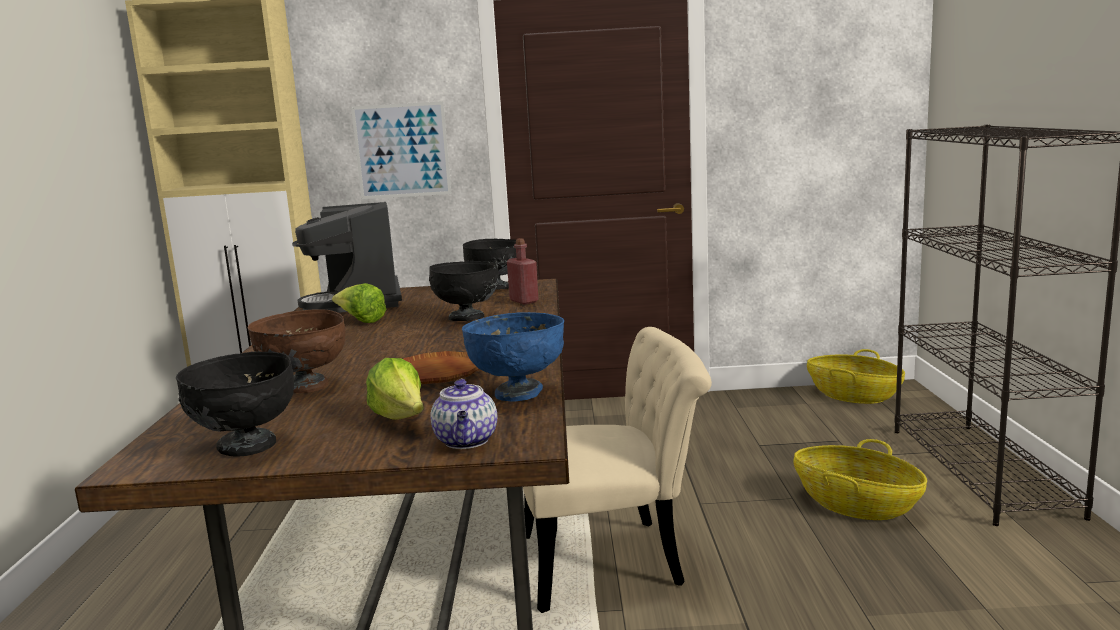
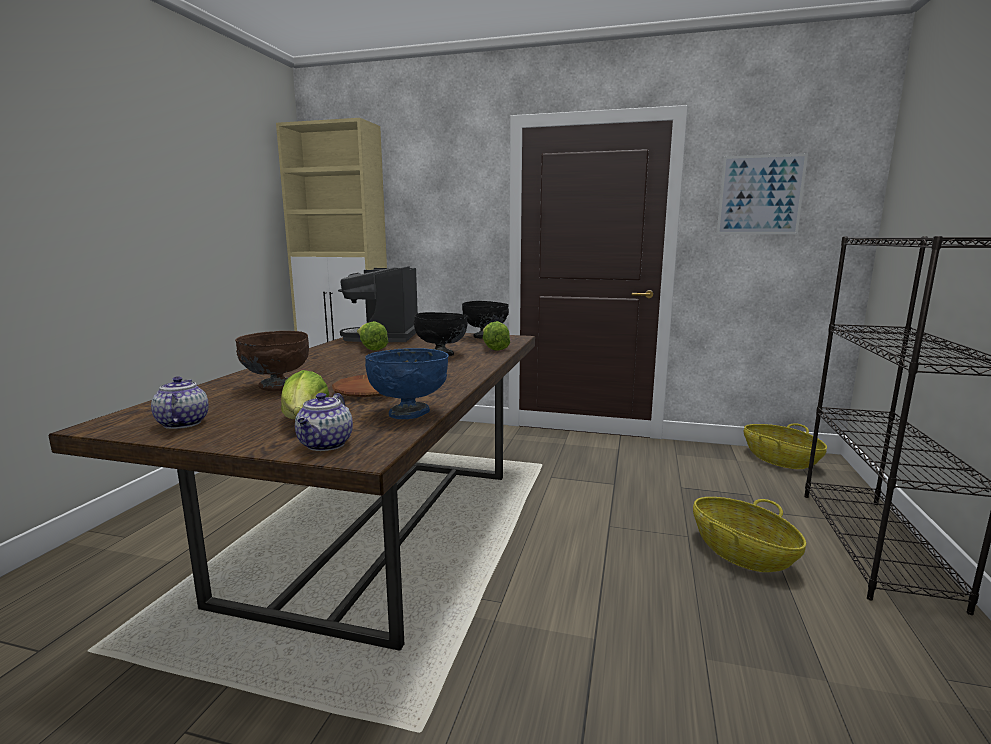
camera: 15 degrees right, 0 degrees up
black bowl [176,352,294,457] -> teapot [151,376,209,429]
picture [351,101,452,199] -> picture moved to [717,153,808,234]
red bottle [507,238,539,304] -> lettuce [483,321,510,351]
beige chair [523,327,712,613] -> none

